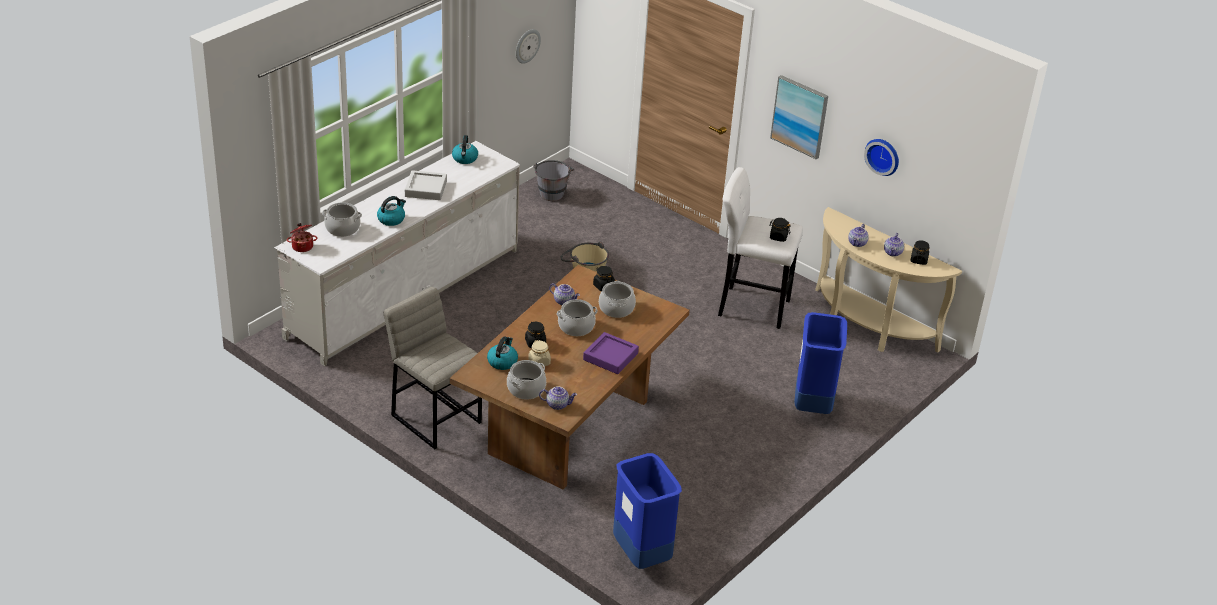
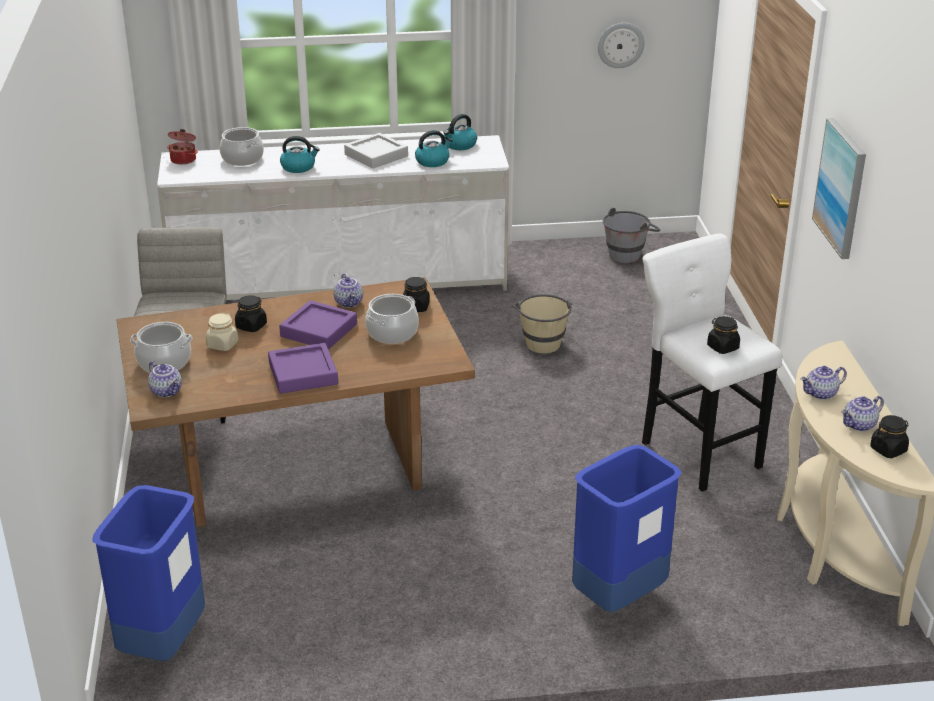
camera: 45 degrees right, 5 degrees down
kettle [487,336,518,370] -> kettle moved to [415,130,453,167]
cooking pot [556,299,598,336] -> purple tray [279,300,357,350]
wall clock [864,139,899,176] -> none

